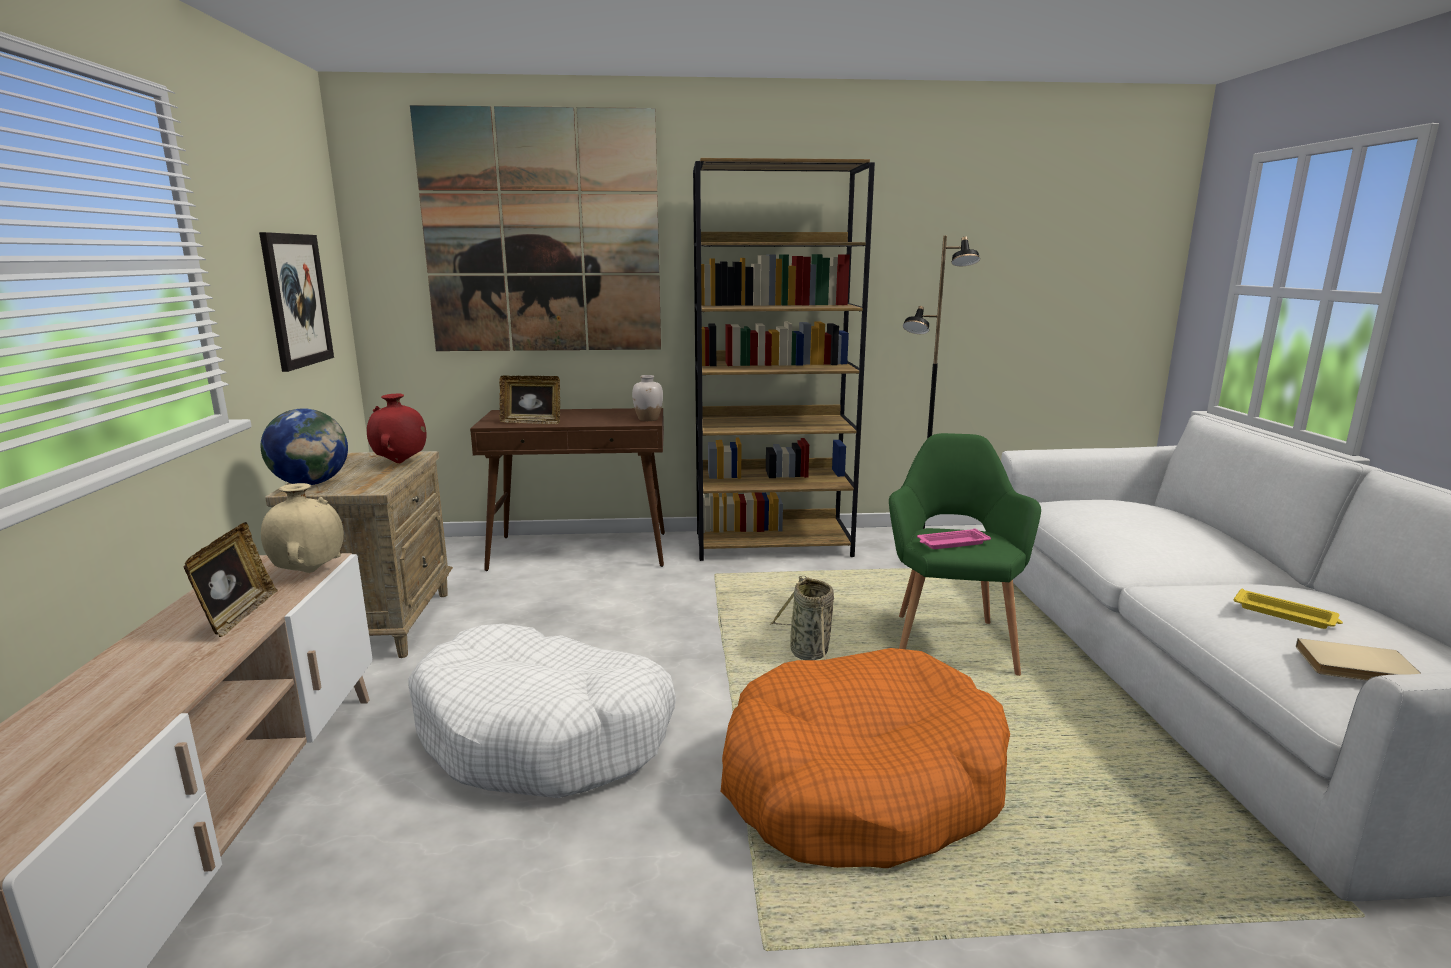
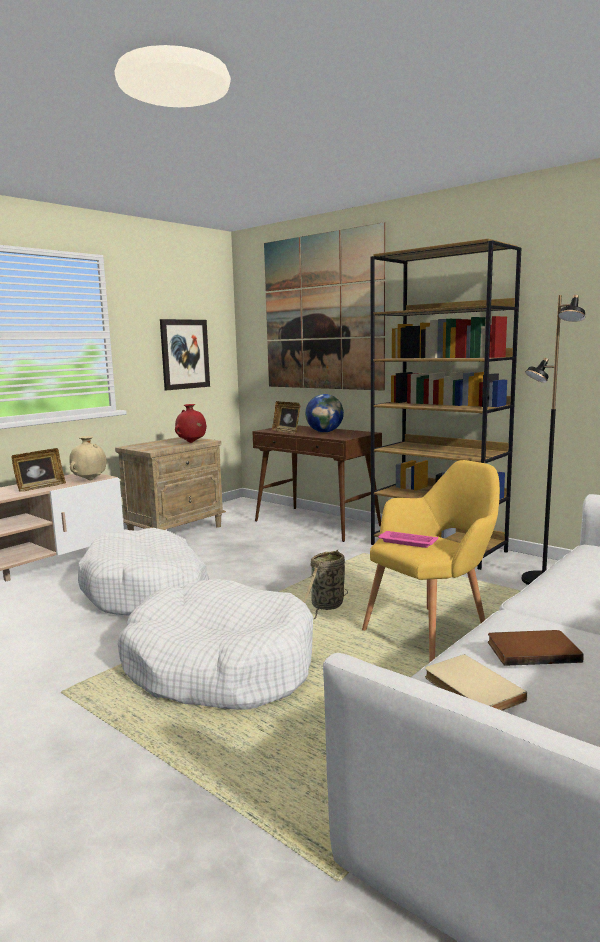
camera: 45 degrees right, 5 degrees down
globe [260,408,348,485] -> globe moved to [305,394,344,432]
white vase [632,375,663,421] -> none
orange dog bed [720,648,1010,868] -> white dog bed [118,579,313,710]
green armchair [889,433,1041,676] -> yellow armchair [362,460,500,662]
yellow tray [1234,589,1343,629] -> brown book [488,630,584,666]

